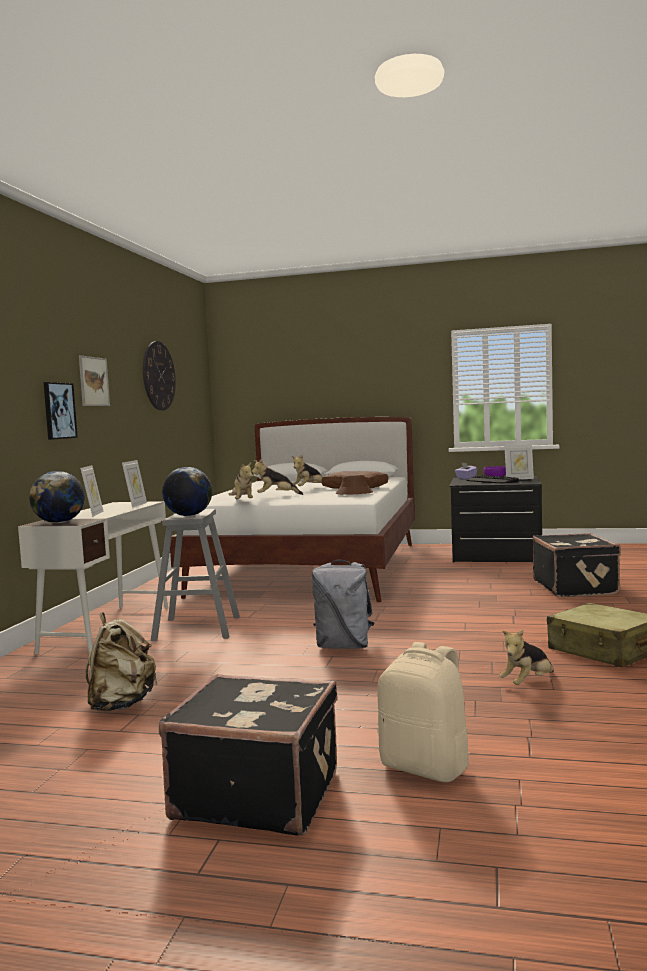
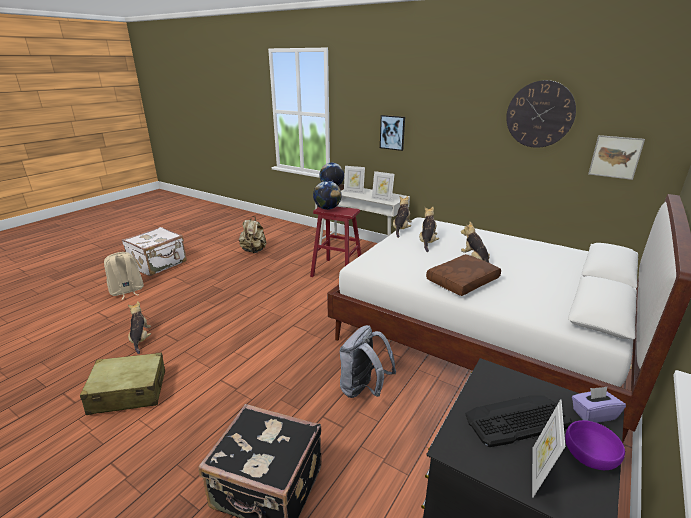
camera: 110 degrees right, 20 degrees up
picture [79,356,110,406] -> picture moved to [588,135,645,180]
grey stool [151,509,240,641] -> red stool [310,206,362,277]
black suitcase [159,674,338,836] -> white suitcase [122,227,187,276]
plush toy [229,462,253,500] -> plush toy turned 105 degrees clockwise [393,196,412,238]
grey backpack [312,560,375,649] -> grey backpack moved to [340,325,396,398]
brown hat [336,474,373,495] -> none

